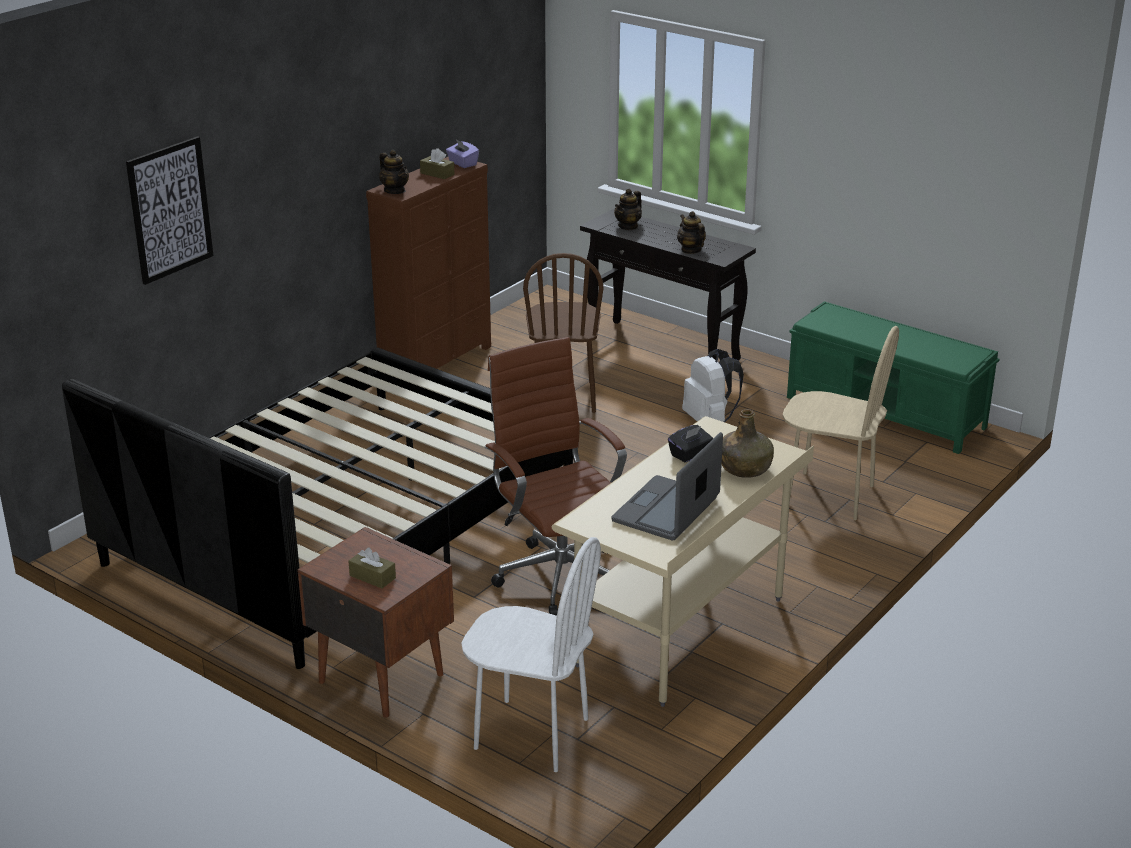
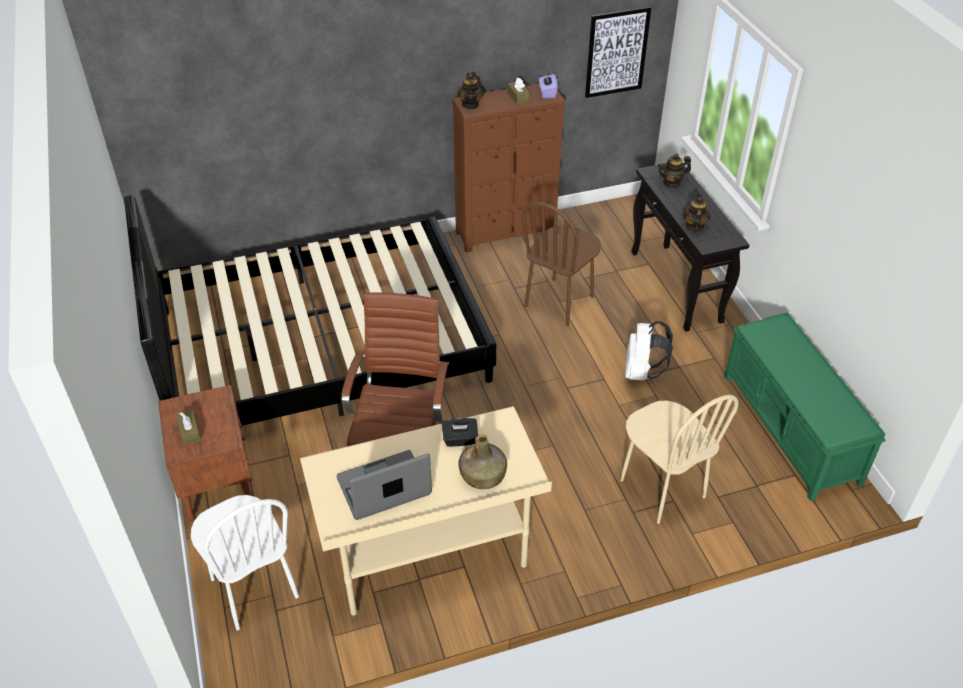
camera: 35 degrees right, 15 degrees up
picture [126,136,213,285] -> picture moved to [585,7,651,98]

